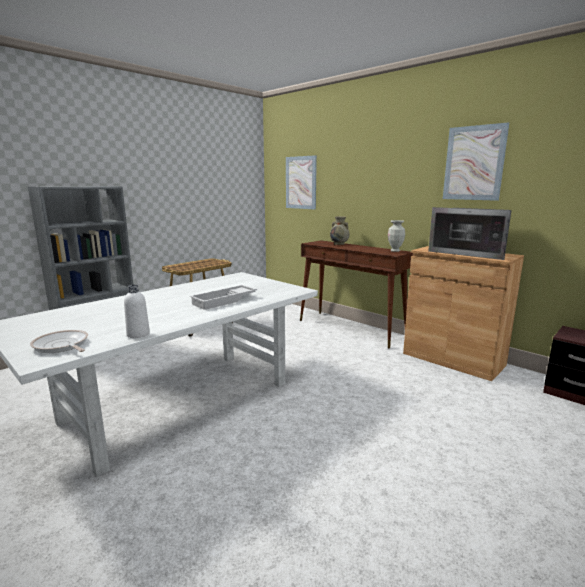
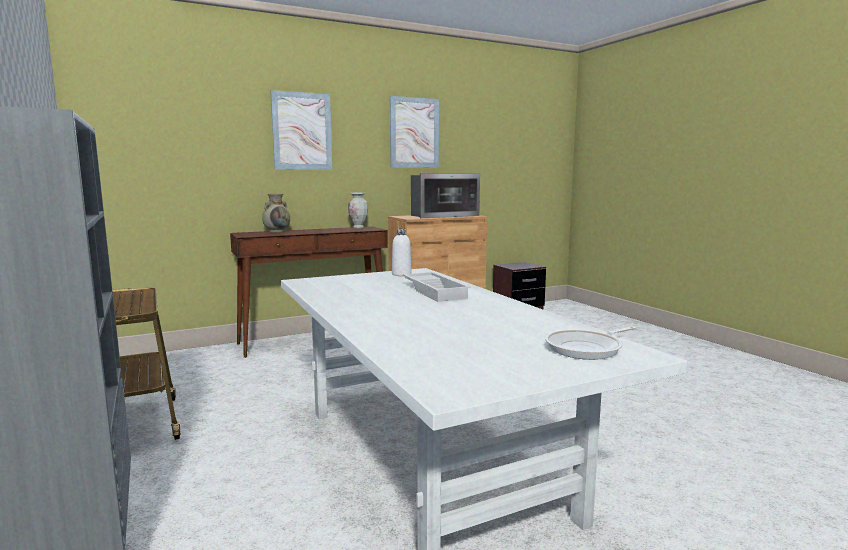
camera: 70 degrees left, 5 degrees down
white bottle [124,284,150,338] -> white bottle moved to [392,229,412,276]
picture [286,155,317,210] -> picture moved to [270,90,332,170]

